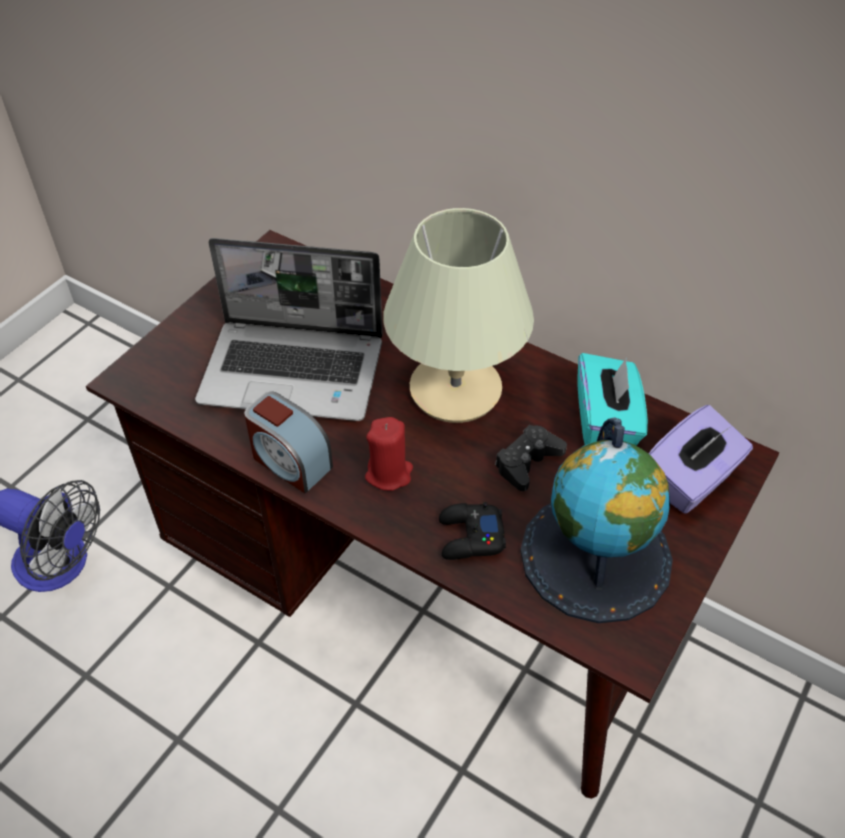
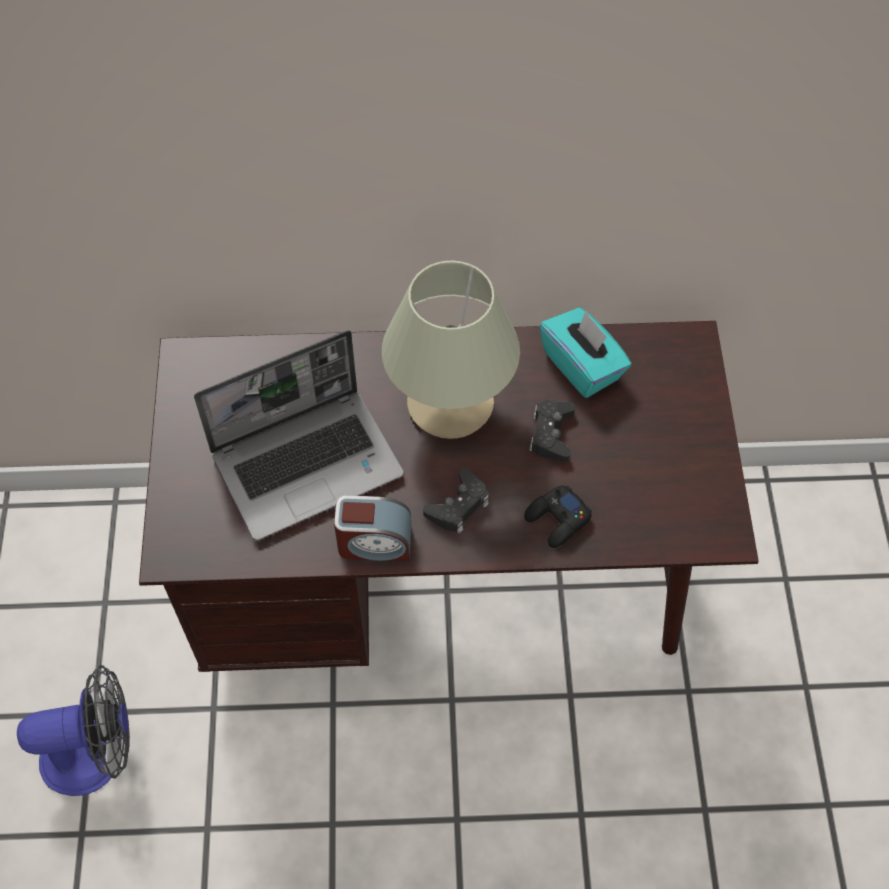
camera: 35 degrees left, 10 degrees up
red candle [365,417,413,491] -> black game controller [423,468,489,533]
globe [520,417,673,623] -> none
purple tissue box [649,405,753,513] -> none

